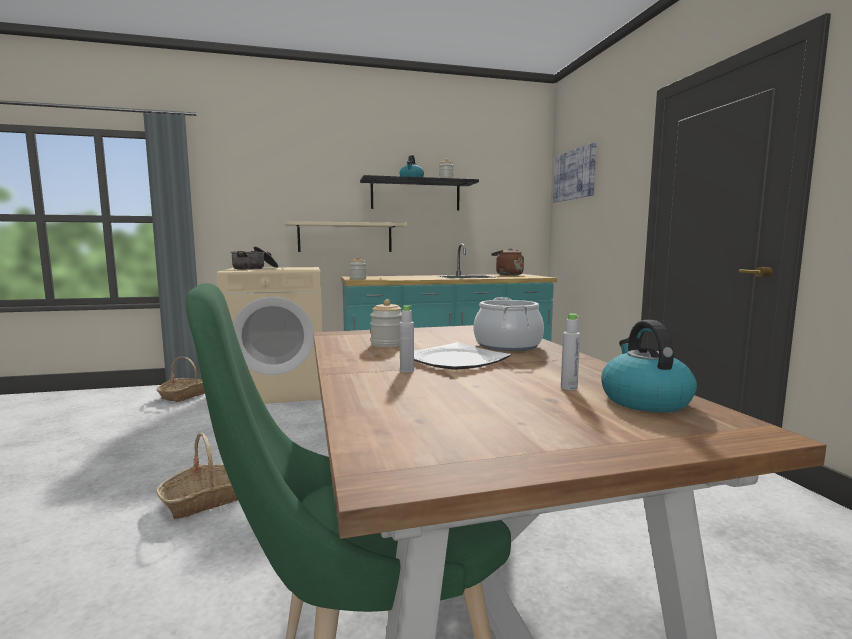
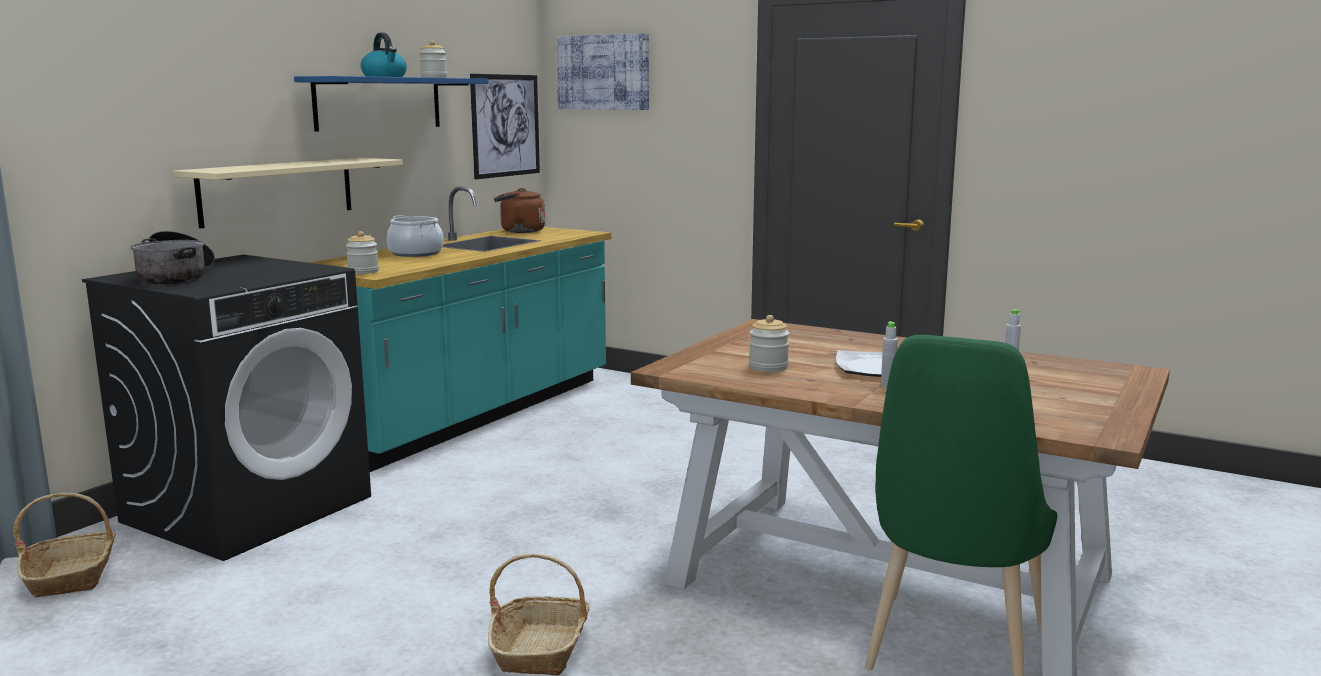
camera: 45 degrees left, 5 degrees up
beige washing machine [217,267,322,404] -> black washing machine [82,255,371,561]
black shelf [360,175,479,210] -> blue shelf [294,76,489,132]
cooking pot [474,297,544,351] -> cooking pot moved to [387,215,444,257]
kettle [601,320,697,412] -> none
none -> picture [470,74,540,179]

